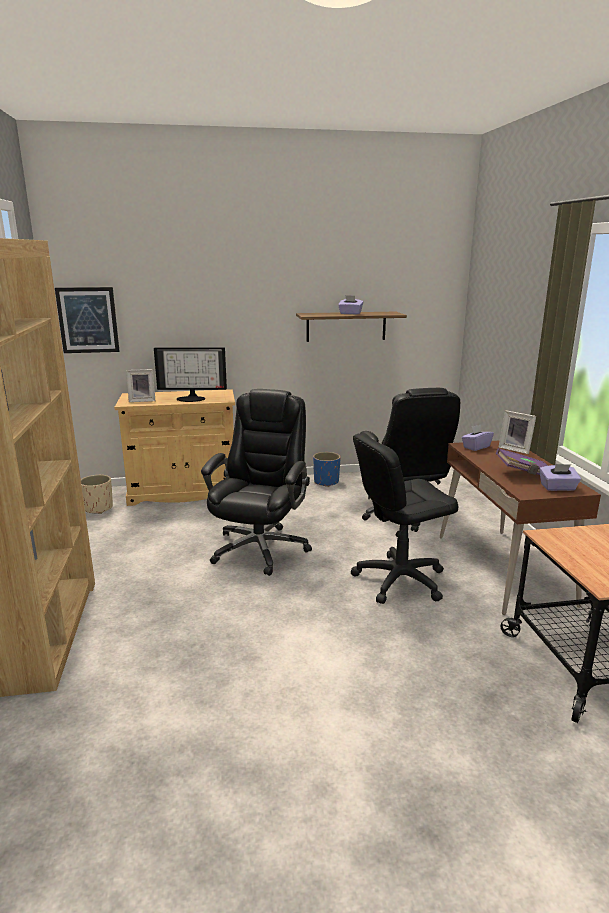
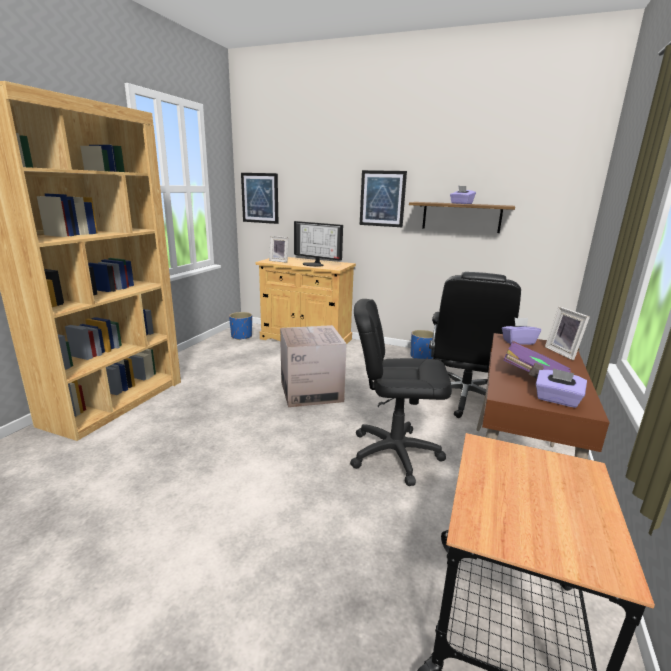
camera: 30 degrees right, 0 degrees up
beige planter [81,475,113,514] -> blue planter [229,312,252,340]
black office chair [201,389,312,576] -> cardboard box [280,325,347,407]
none -> picture [360,170,407,227]

